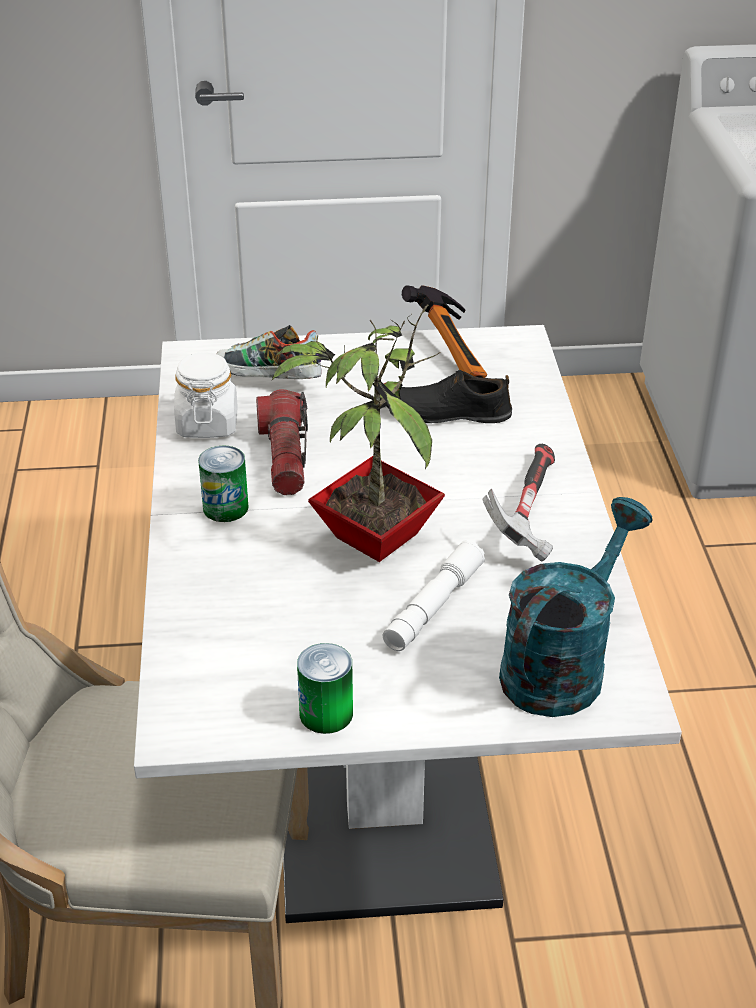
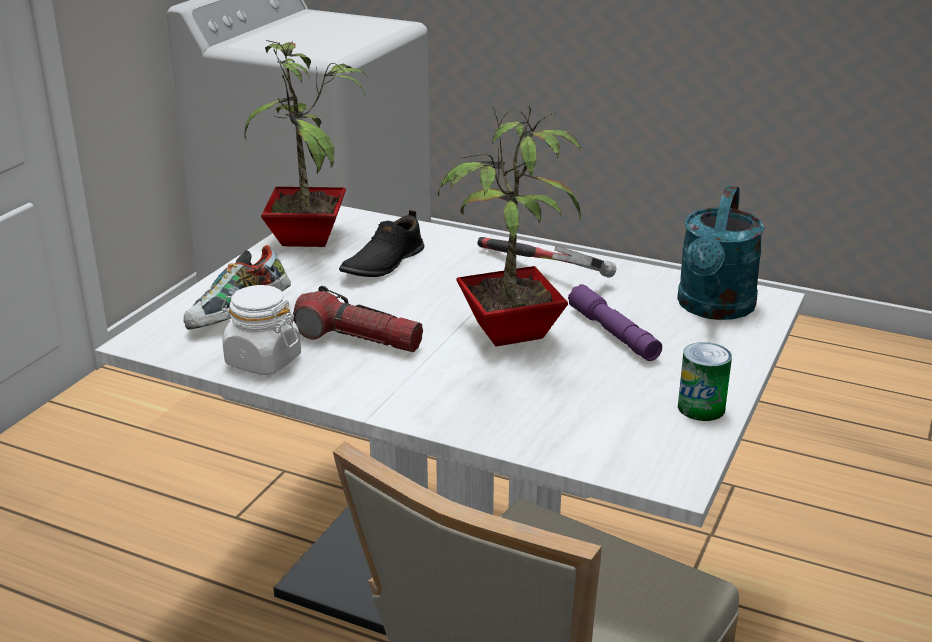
camera: 60 degrees left, 10 degrees down
can [198,446,249,522] -> none
white flashlight [383,540,485,651] -> purple flashlight [568,284,662,361]
hammer [402,285,487,378] -> potted plant [244,40,365,247]
turquoise watering can [499,497,653,717] -> turquoise watering can turned 135 degrees counterclockwise [677,185,765,320]

